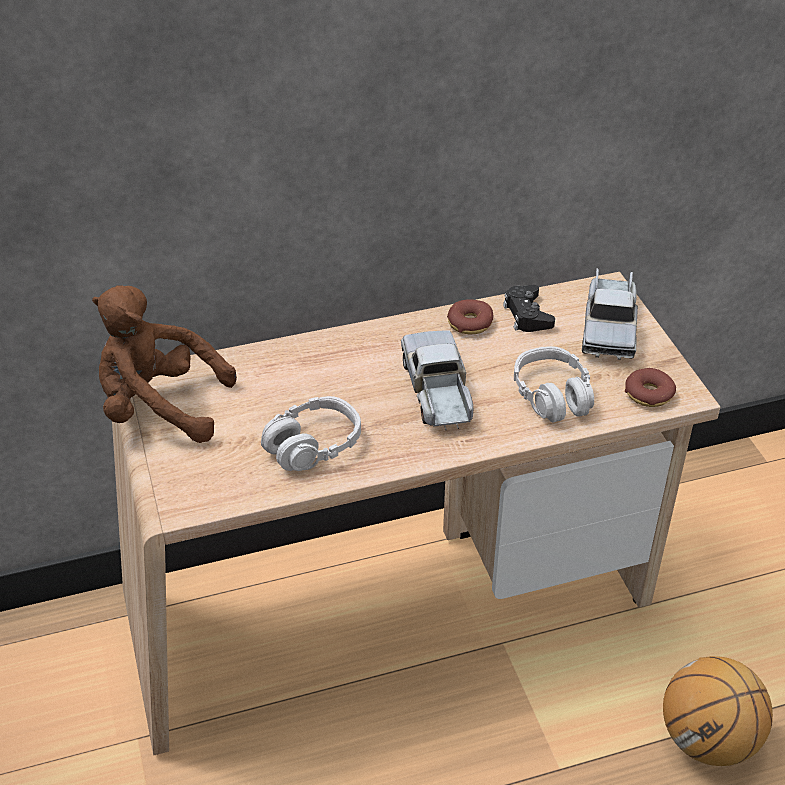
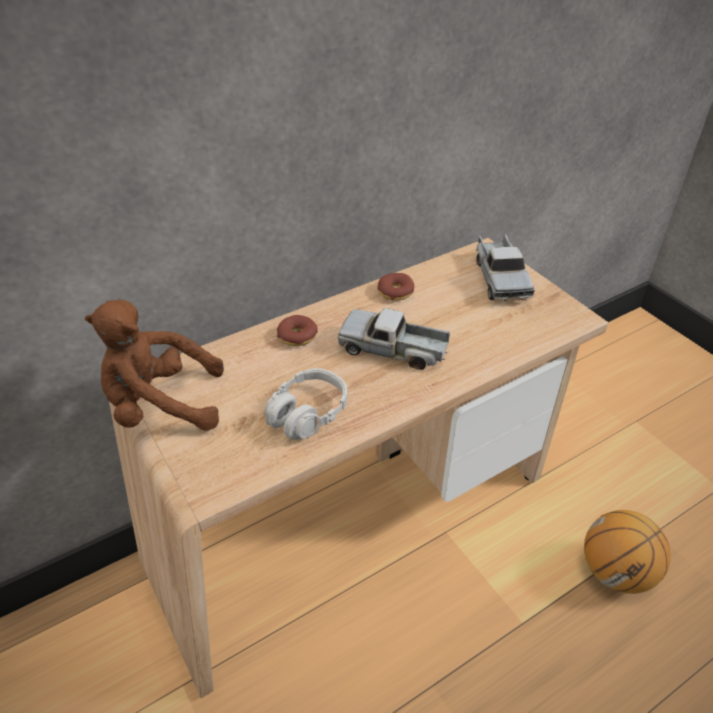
camera: 15 degrees left, 0 degrees up
toy truck [401,330,473,430] -> toy truck turned 45 degrees counterclockwise [338,308,450,370]
black game controller [503,285,555,332] -> none
grey headphones [514,346,594,423] -> none
donut [625,368,676,407] -> donut moved to [277,315,318,346]

